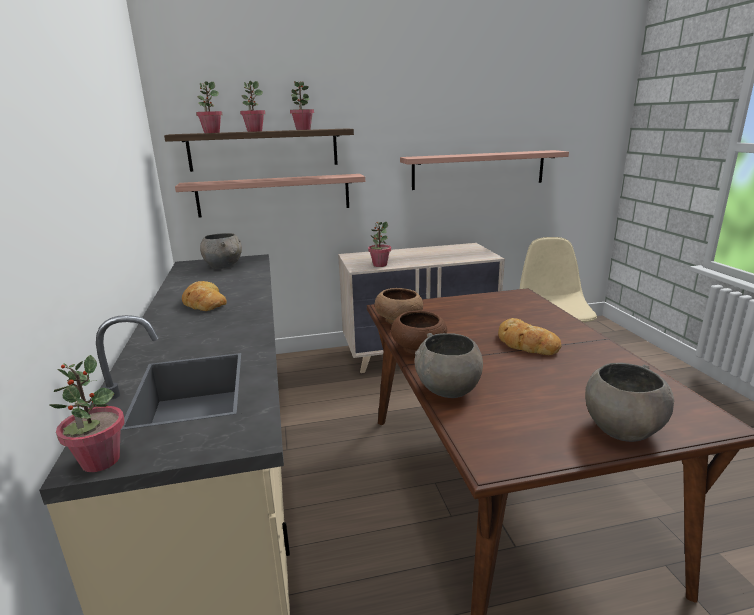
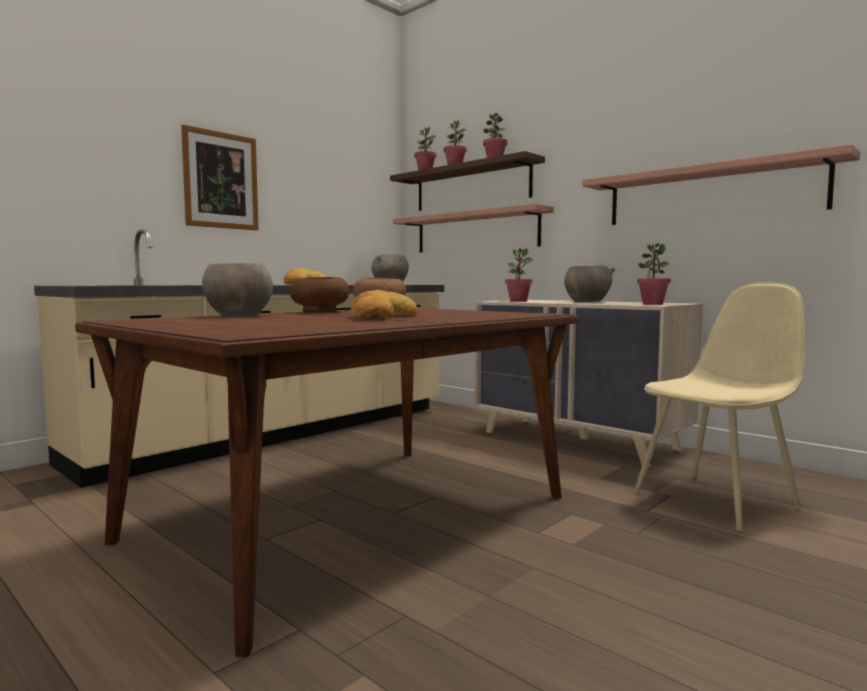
camera: 55 degrees right, 15 degrees down
potted plant [49,355,125,472] -> potted plant moved to [637,243,671,305]
grey bowl [585,363,674,442] -> grey bowl moved to [564,266,616,302]
none -> picture [181,125,259,230]

